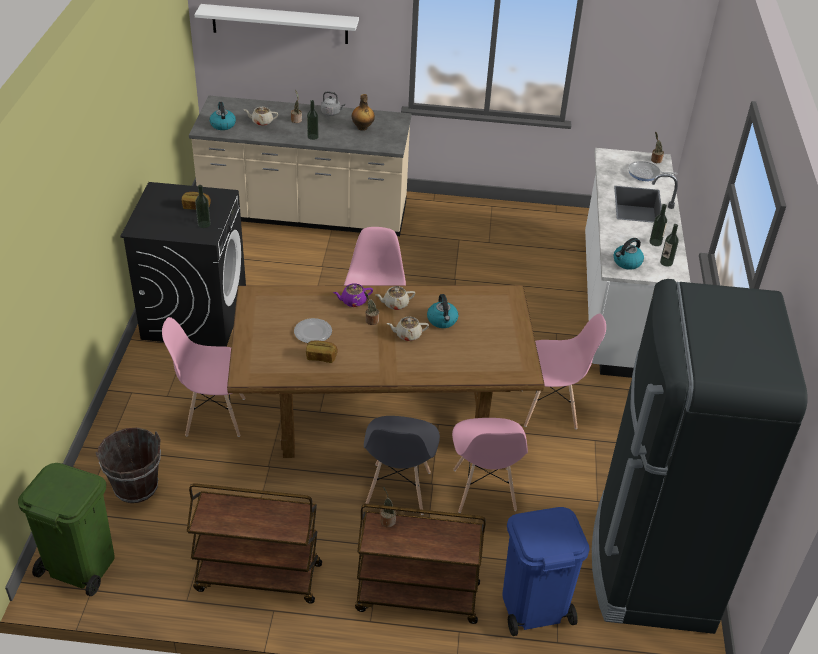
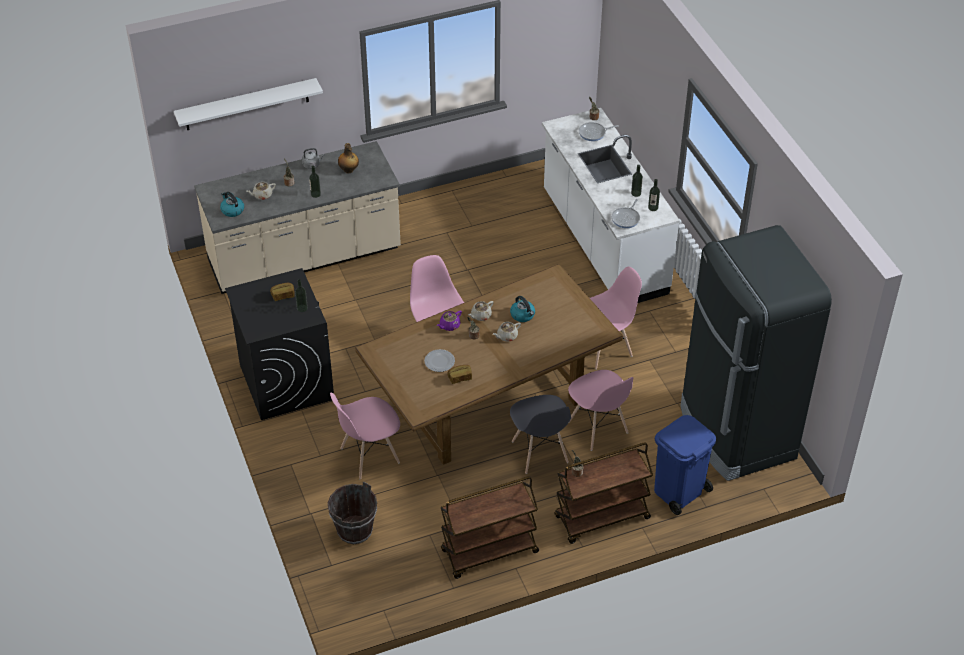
camera: 25 degrees left, 5 degrees up
green trash can [18,463,115,596] -> none
kettle [613,238,644,270] -> frying pan [612,199,640,228]

